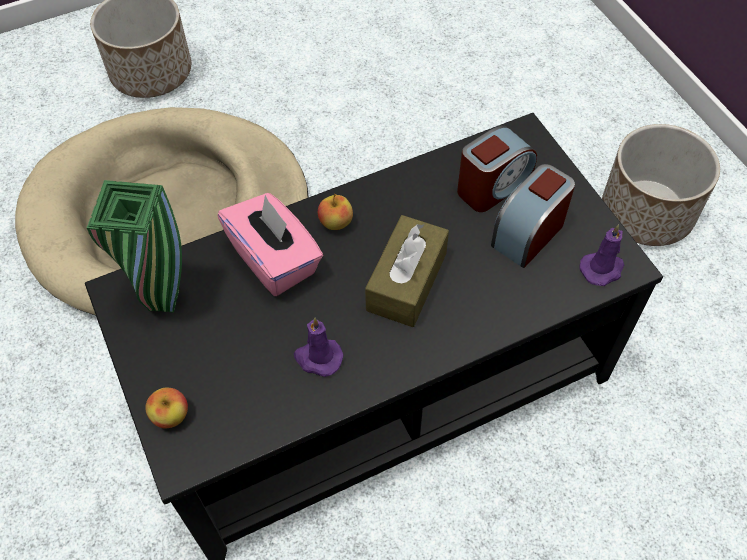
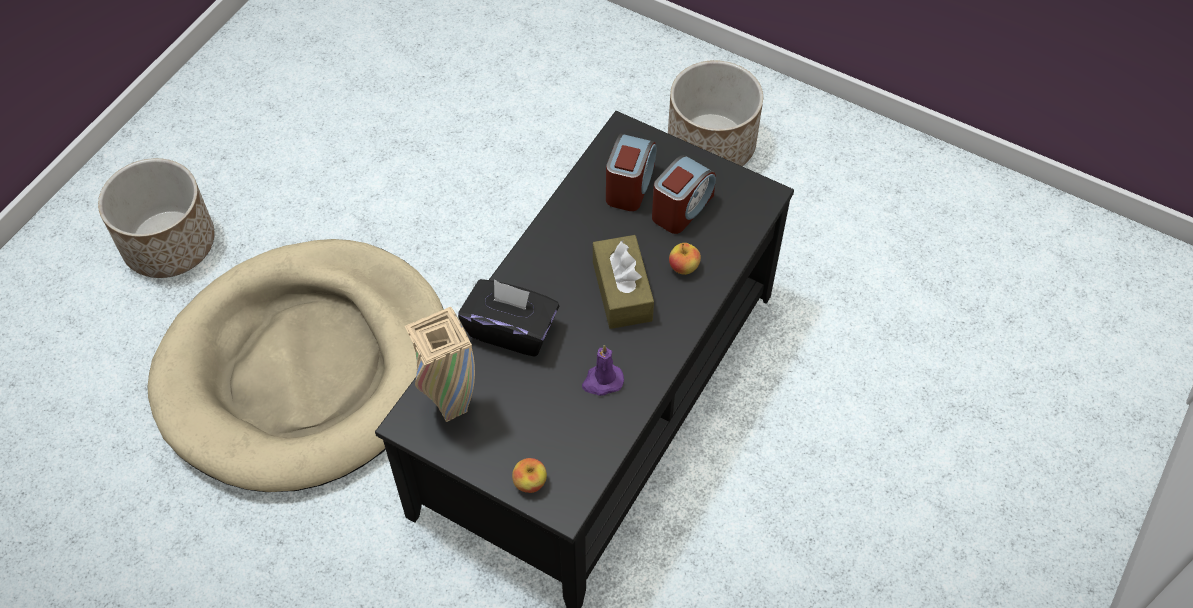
camera: 35 degrees left, 0 degrees up
green vase [87,180,182,312] -> beige vase [405,307,475,422]
pink tissue box [218,193,323,296] -> black tissue box [458,279,559,357]
apple [318,194,353,230] -> apple moved to [669,243,701,275]
alarm clock [491,164,575,268] -> alarm clock turned 150 degrees counterclockwise [652,155,716,234]
purple candle [579,224,624,286] -> none

